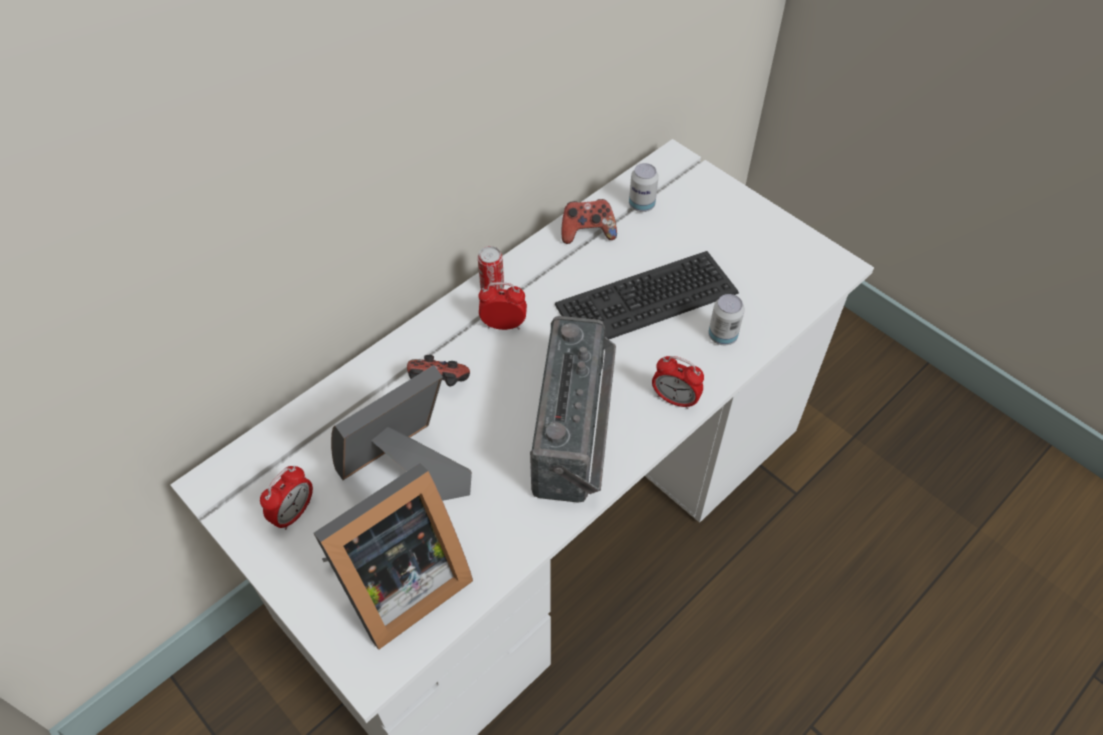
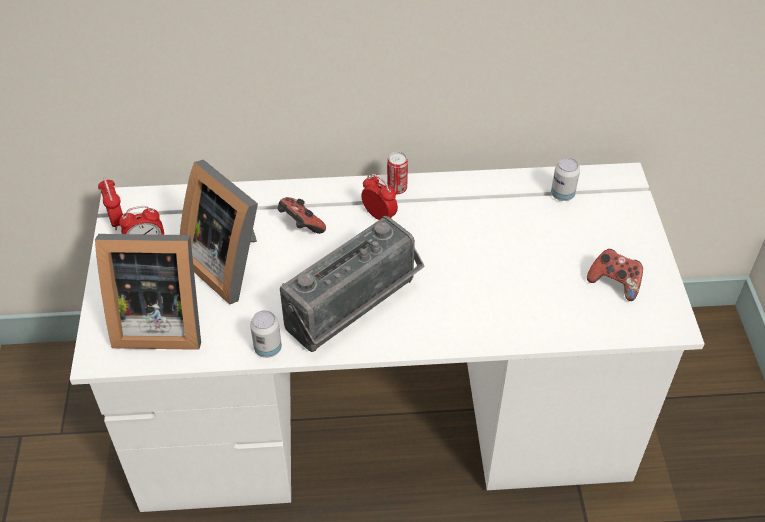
camera: 40 degrees right, 5 degrees down
picture frame [331,365,472,501] -> picture frame turned 135 degrees counterclockwise [180,160,258,304]
keyboard [555,251,739,339] -> none
game controller [562,199,617,244] -> game controller moved to [587,249,643,301]
alarm clock [652,356,704,409] -> alarm clock moved to [98,178,123,230]
can [708,294,745,345] -> can moved to [250,310,282,358]

